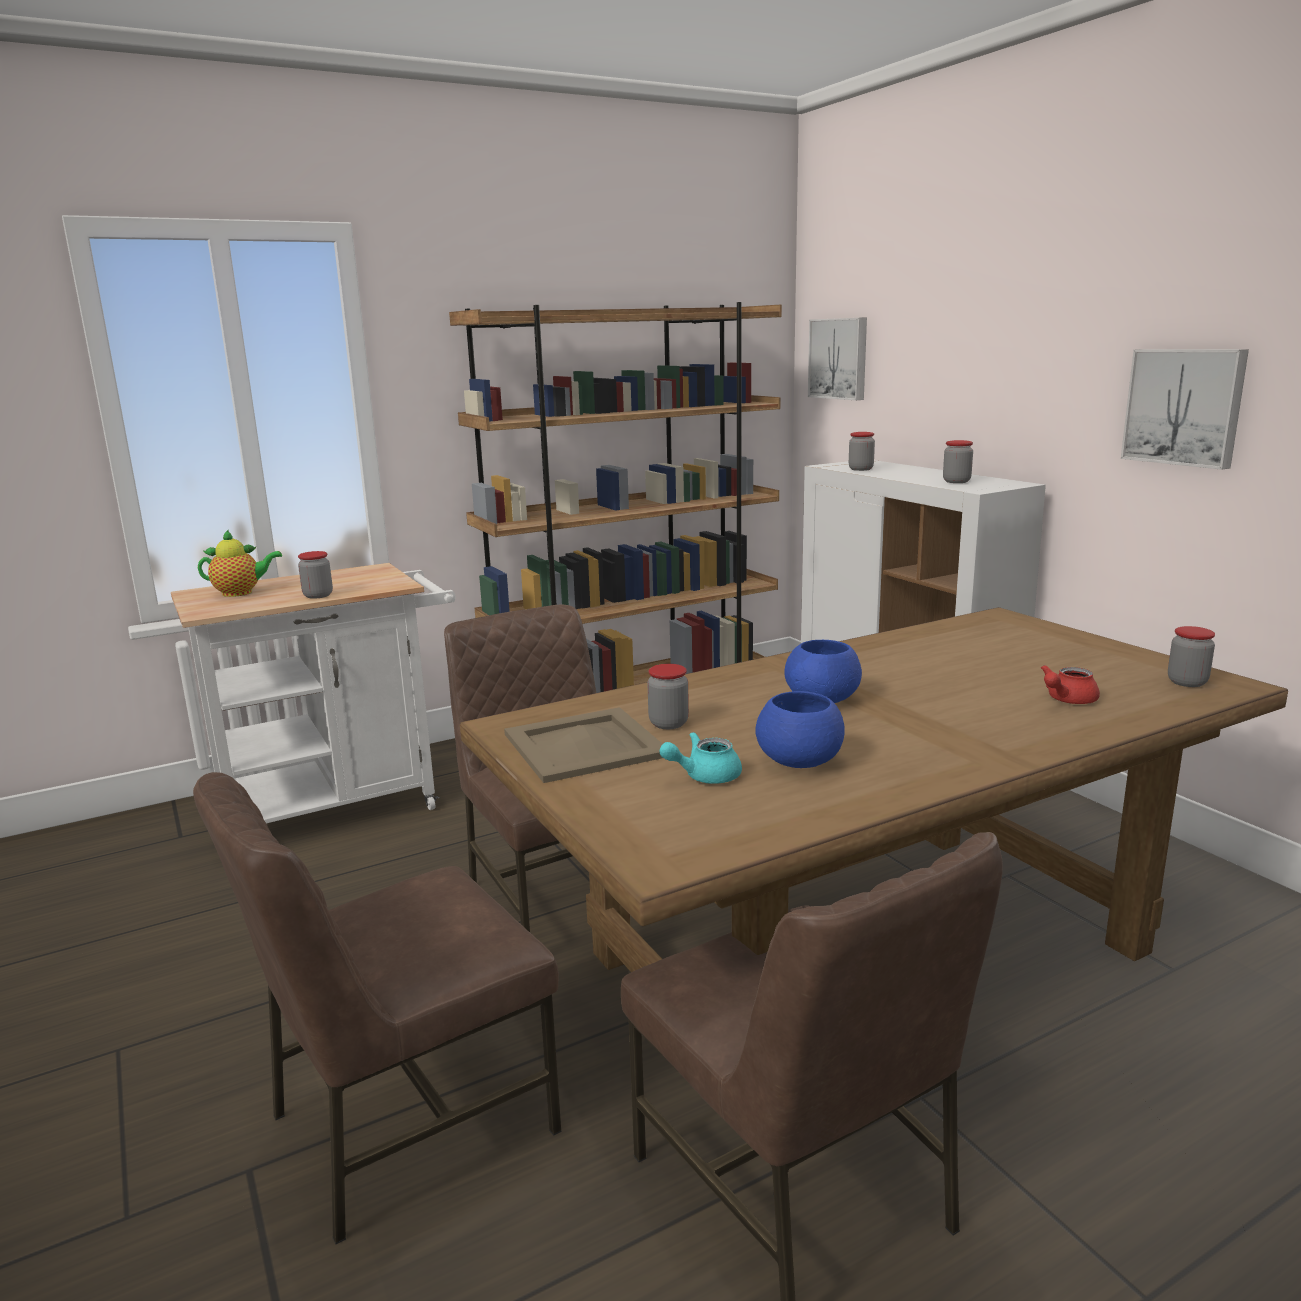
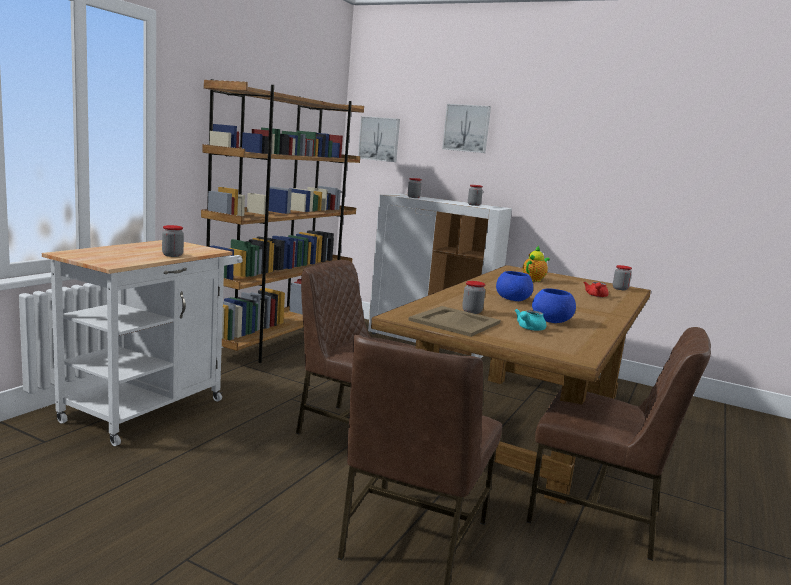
camera: 35 degrees left, 5 degrees down
teapot [198,529,282,597] -> teapot moved to [522,246,550,282]
picture [1121,349,1249,470] -> picture moved to [442,104,491,153]

